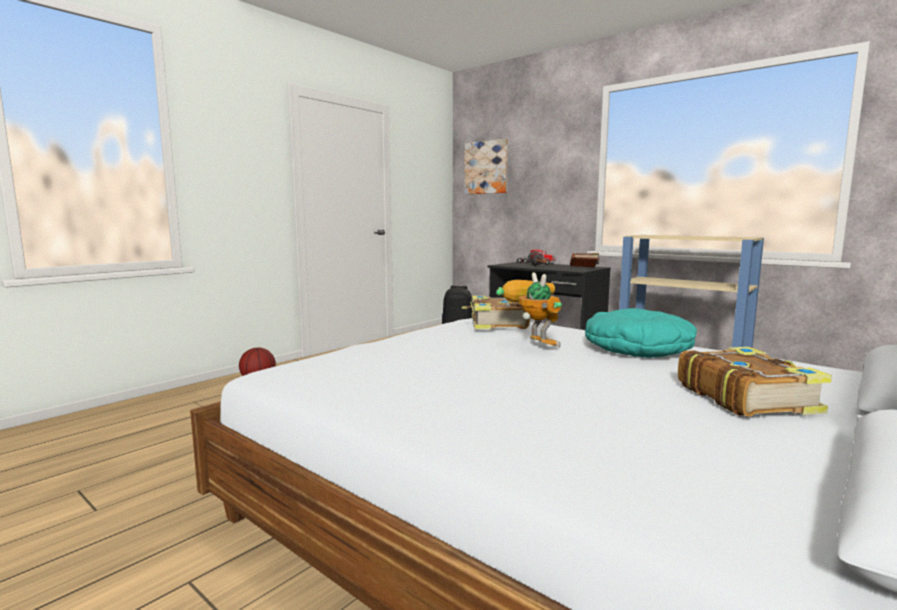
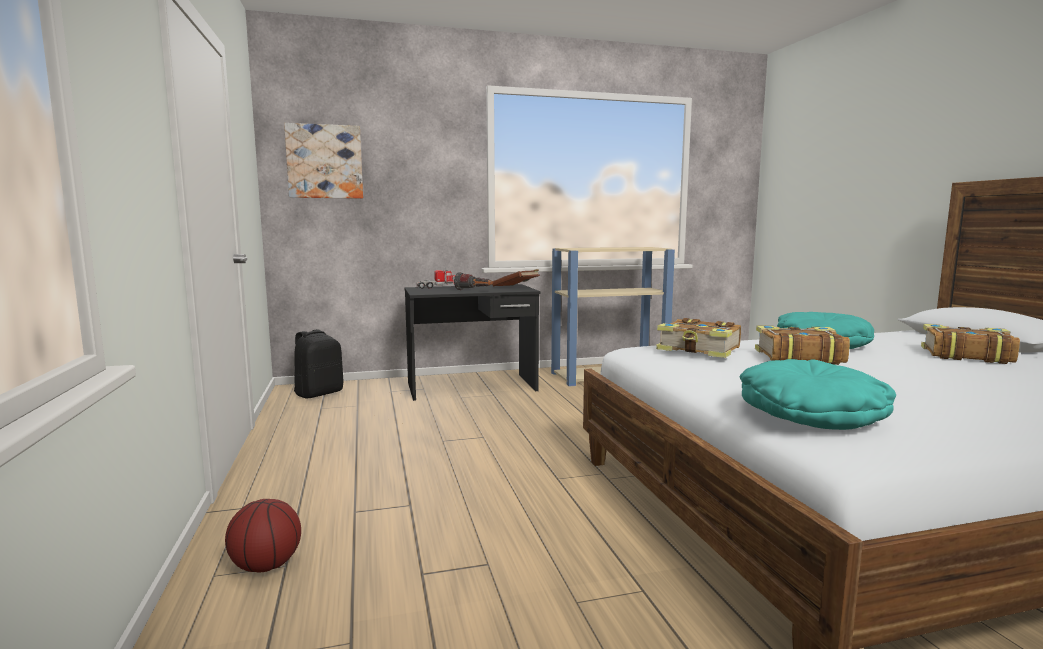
camera: 55 degrees left, 0 degrees up
toy robot [496,272,562,348] -> book [755,325,850,365]
none -> turquoise pillow [740,359,896,430]

